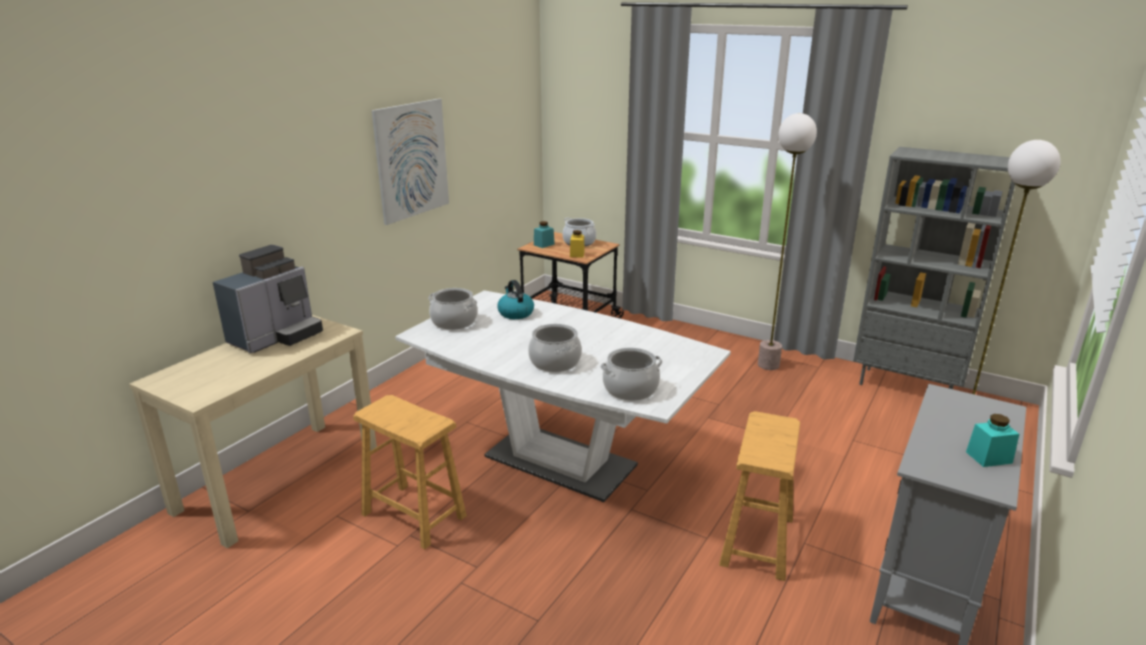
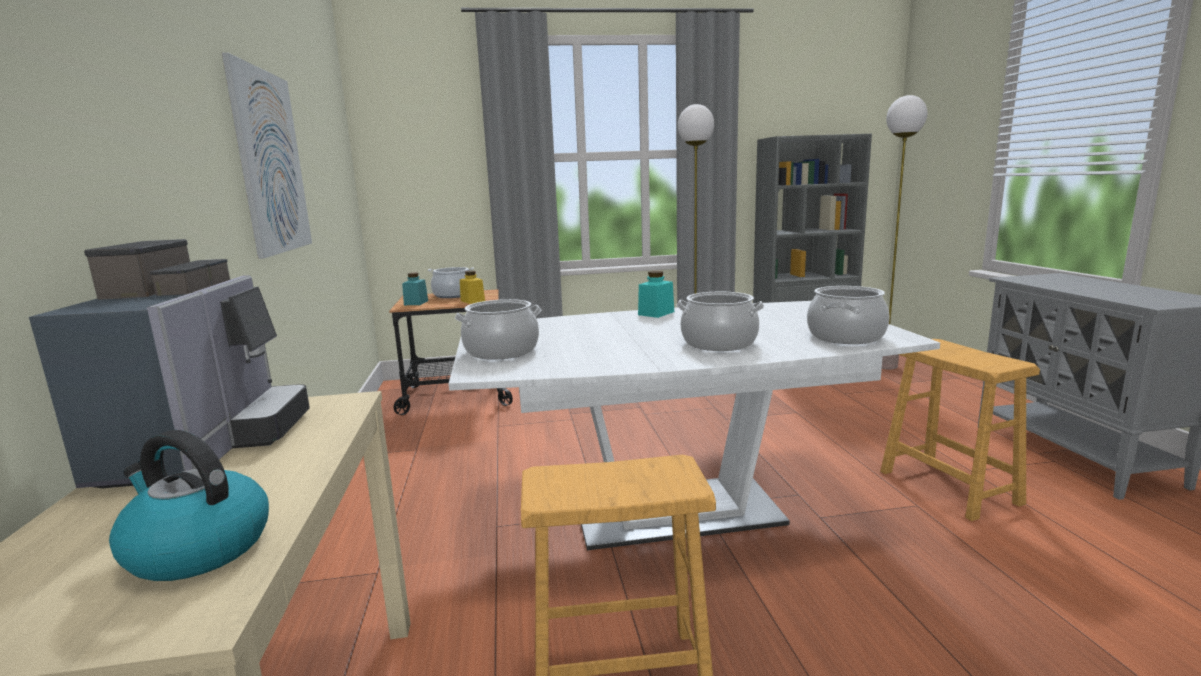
camera: 40 degrees left, 10 degrees down
kettle [497,280,534,319] -> kettle moved to [109,430,269,581]
turquoise jar [966,414,1019,467] -> turquoise jar moved to [638,271,674,318]

